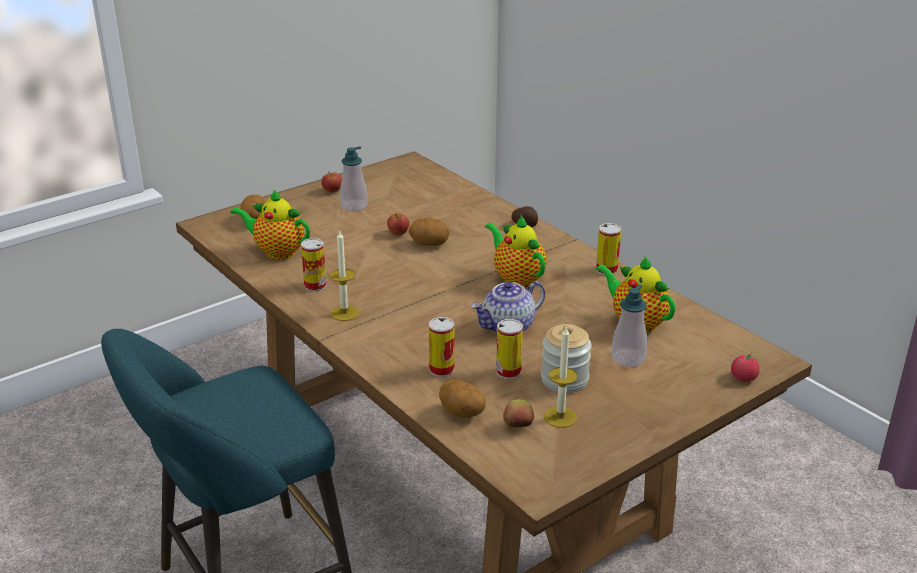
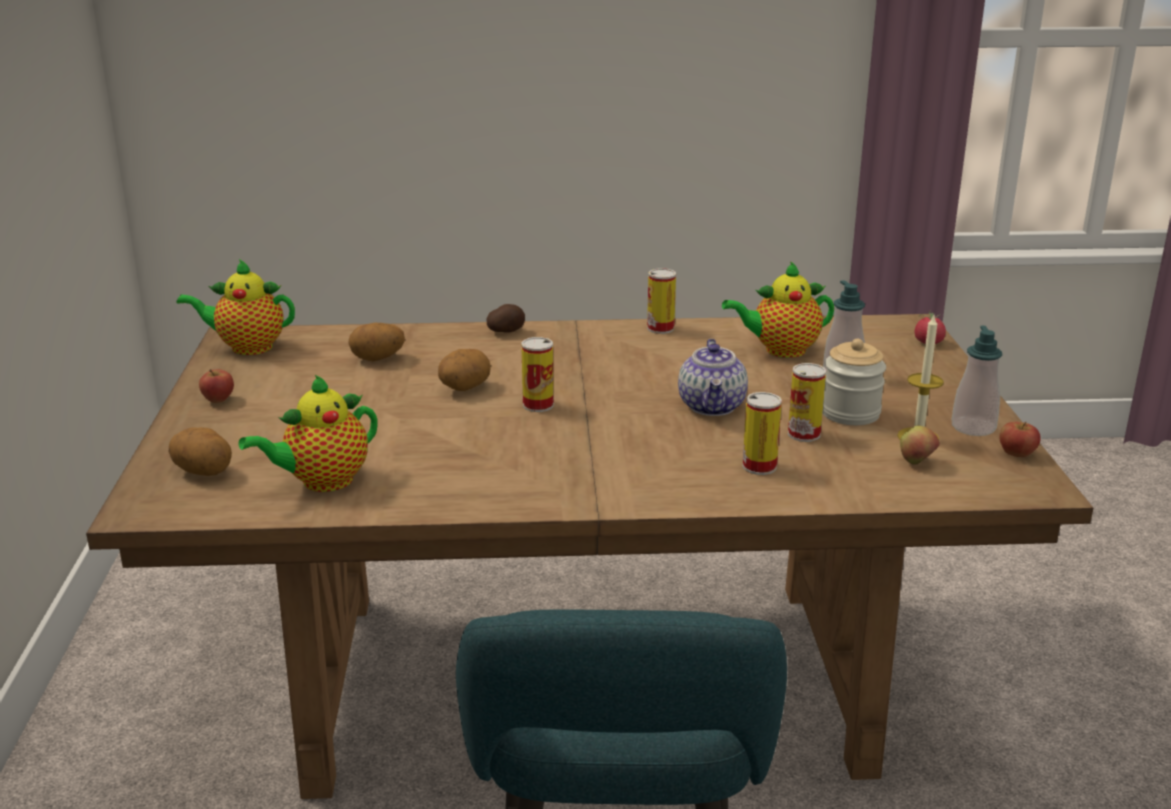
camera: 55 degrees left, 5 degrees down
can [301,238,327,292] -> can moved to [521,337,554,412]
candle [330,230,359,321] -> none
soap dispenser [340,146,367,211] -> soap dispenser moved to [952,326,1002,436]
apple [387,213,409,236] -> apple moved to [999,421,1041,457]
potato [439,380,486,418] -> potato moved to [349,323,405,361]
teapot [485,216,546,288] -> teapot moved to [176,259,295,355]

